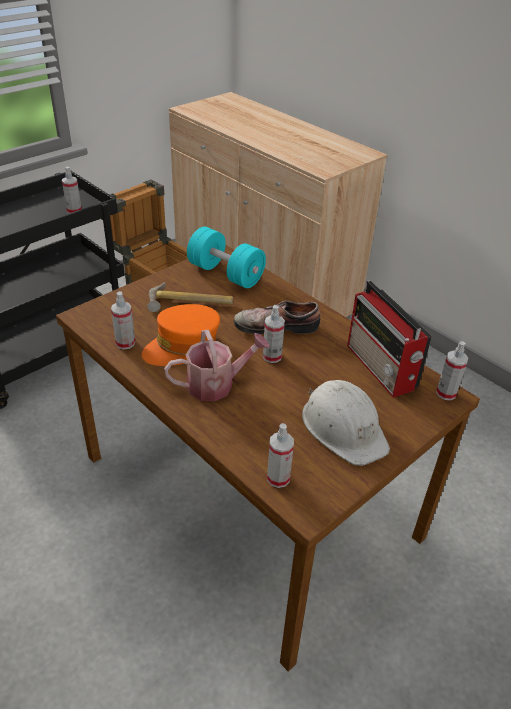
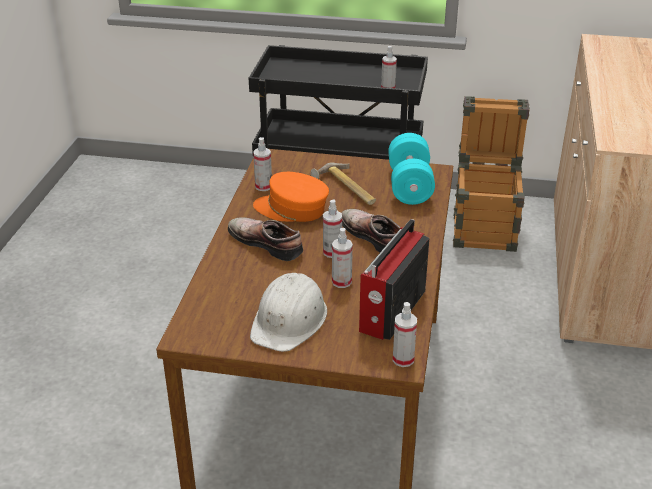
camera: 55 degrees right, 5 degrees down
watering can [164,330,270,401] -> shoe [228,217,303,261]
spray bottle [267,423,294,488] -> spray bottle moved to [332,228,353,288]

